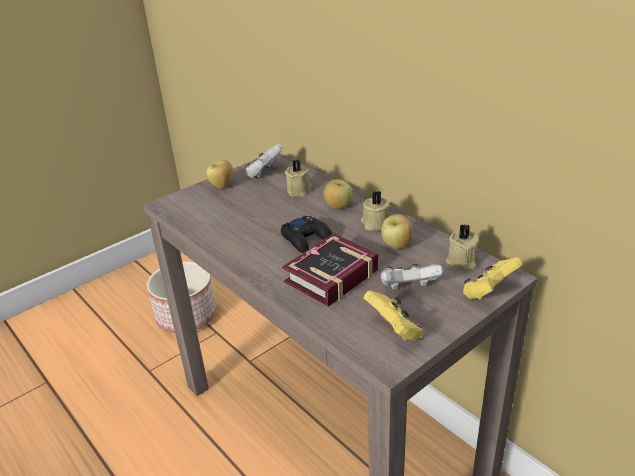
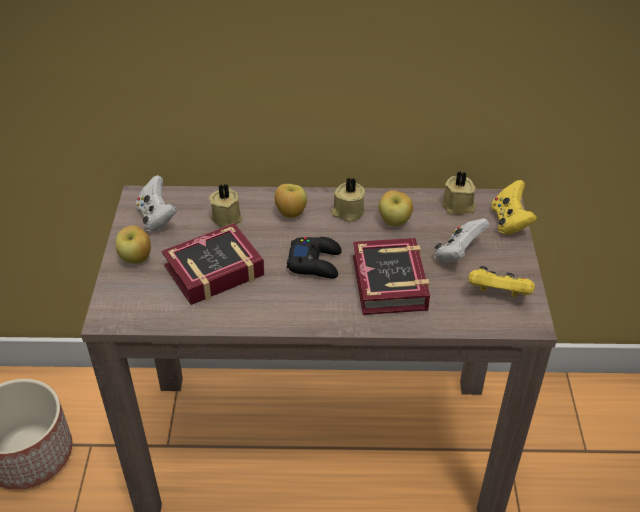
camera: 50 degrees left, 10 degrees up
none -> book [162,223,265,305]

